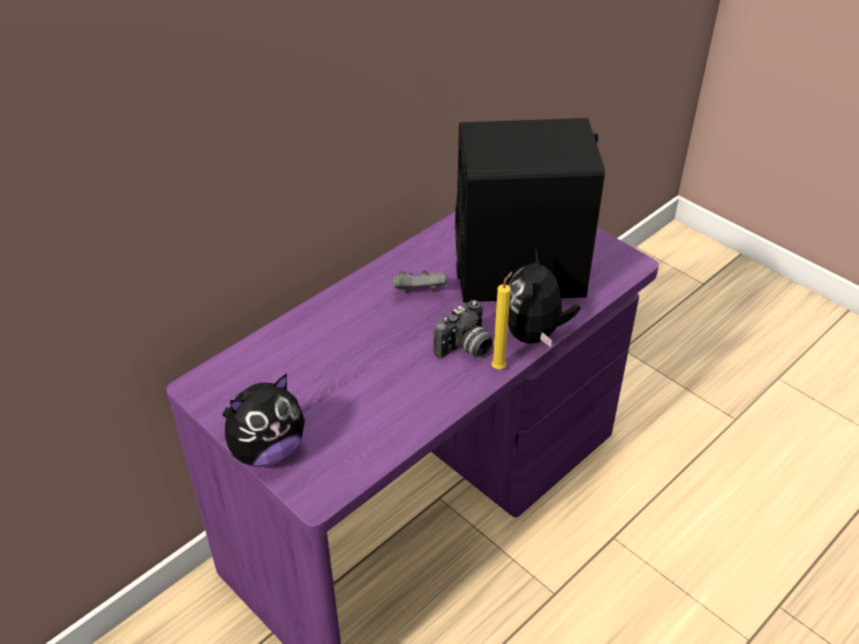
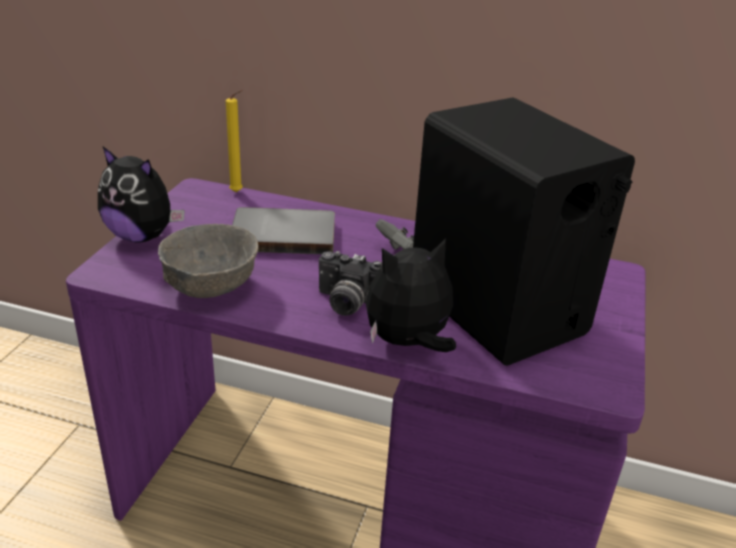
camera: 60 degrees right, 10 degrees down
yellow candle [491,271,513,369] -> yellow candle moved to [226,90,243,192]
none -> grey bowl [158,224,258,298]
none -> grey book [232,207,335,254]

